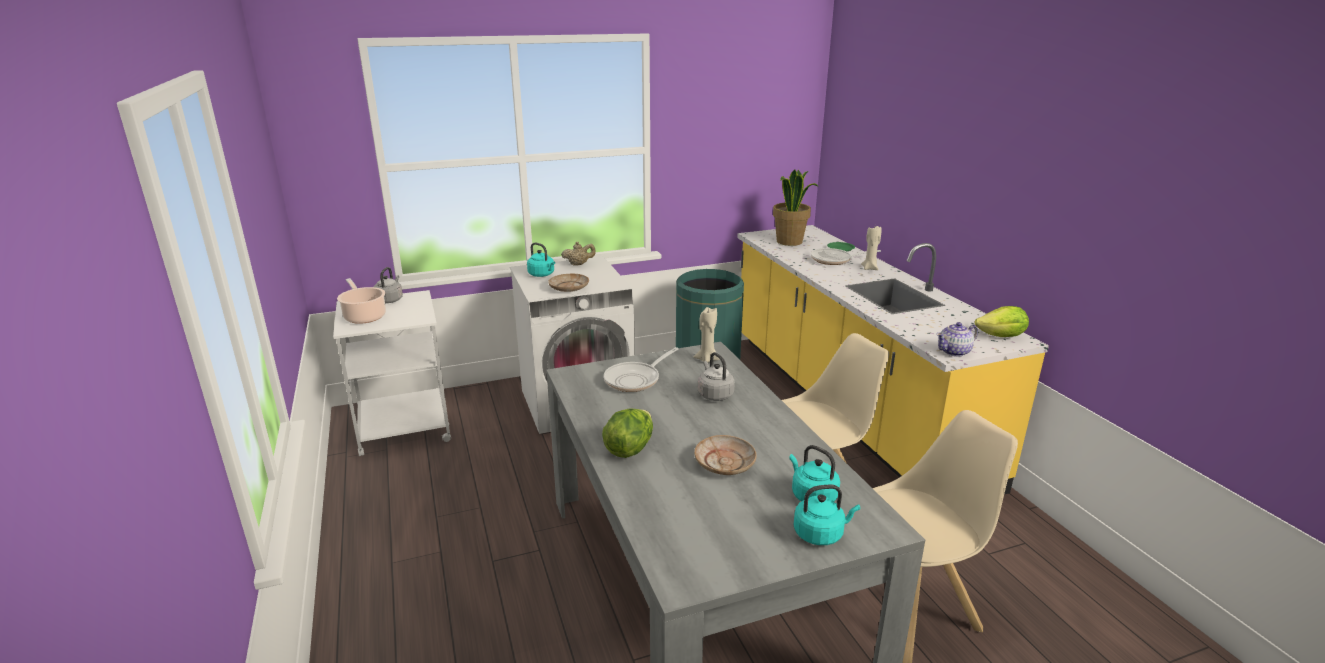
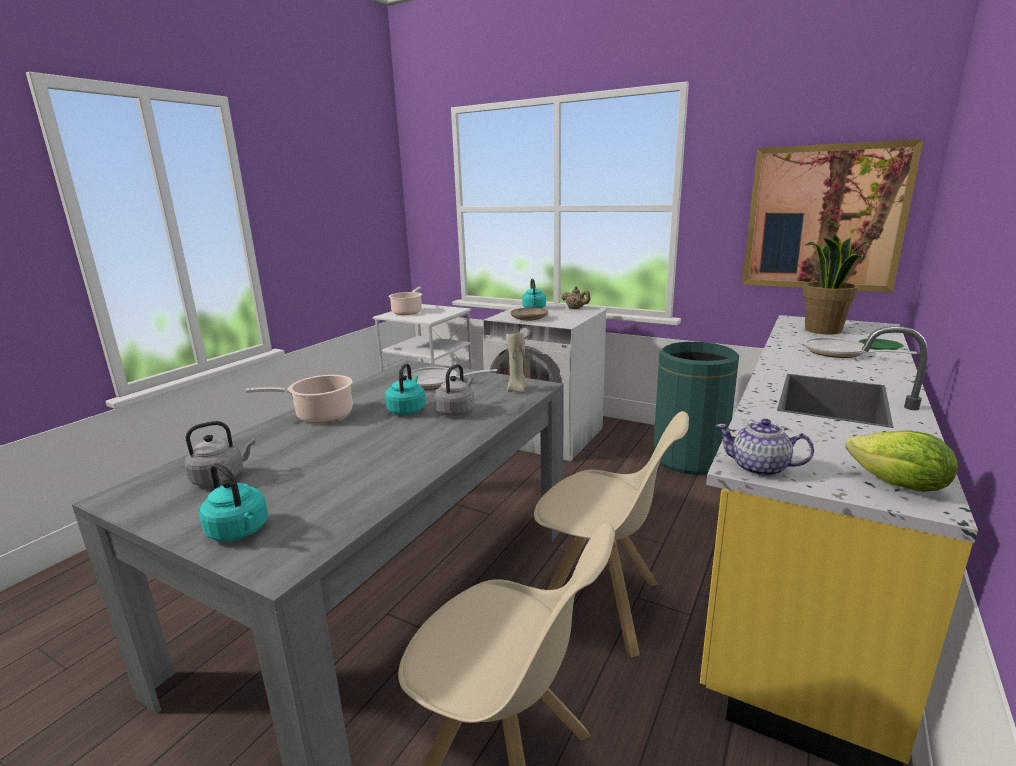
camera: 50 degrees right, 5 degrees down
grey kettle [374,267,403,303] -> grey kettle moved to [184,421,255,487]
lettuce [602,408,653,458] -> cooking pot [246,375,353,423]
beige plate [694,435,757,475] -> none
turquoise kettle [789,445,840,501] -> turquoise kettle moved to [385,363,426,415]
beige candle [861,226,882,270] -> none
none -> picture [742,139,924,293]

